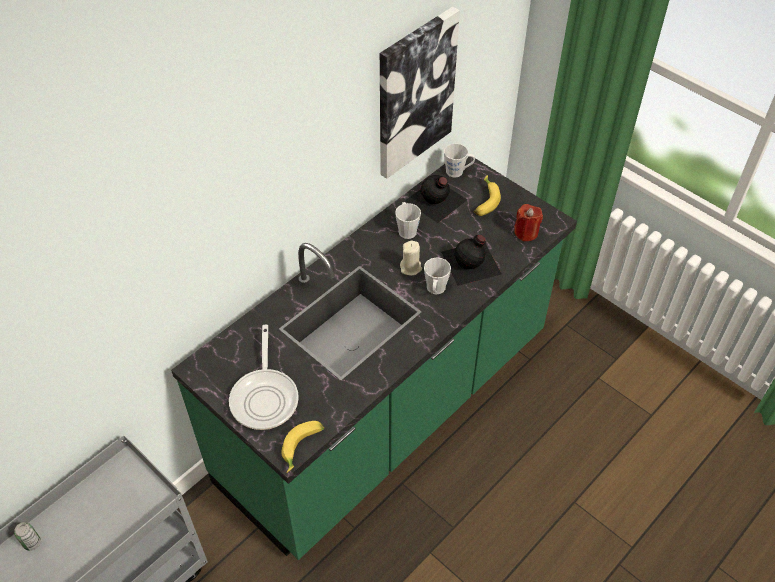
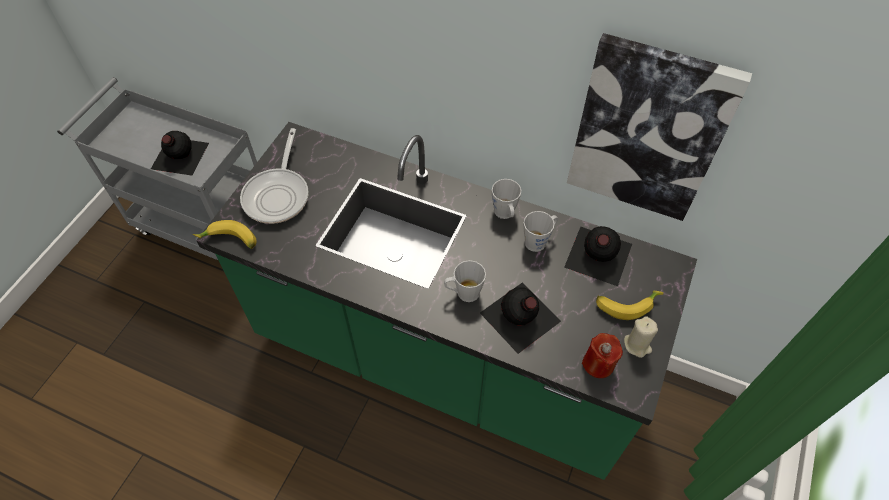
camera: 70 degrees right, 5 degrees up
can [14,522,41,551] -> none
frying pan [229,325,299,430] -> frying pan turned 60 degrees counterclockwise [240,128,309,224]
beige candle [400,241,422,276] -> beige candle moved to [624,317,658,358]
grey mug [444,143,475,178] -> grey mug moved to [492,179,521,219]
none -> black bottle [151,131,209,176]

